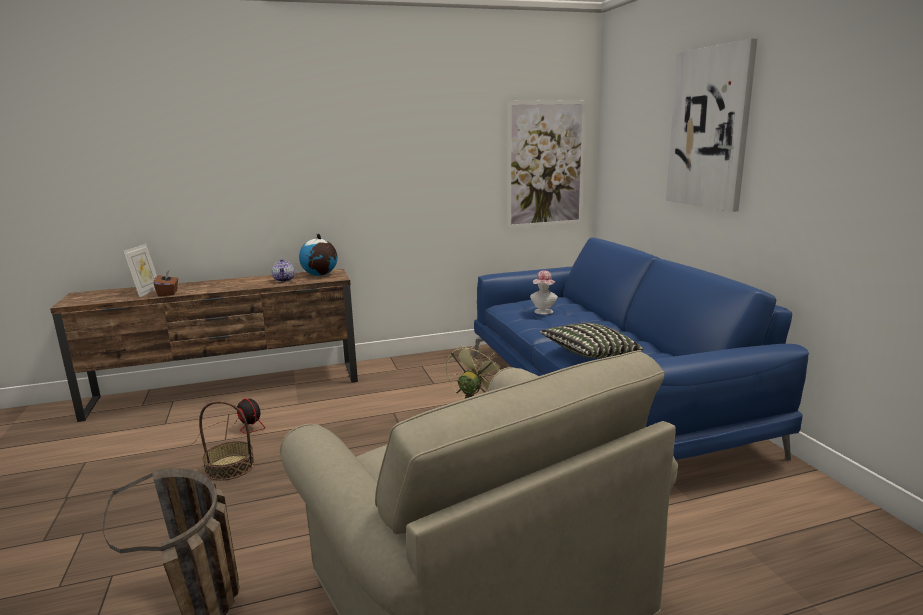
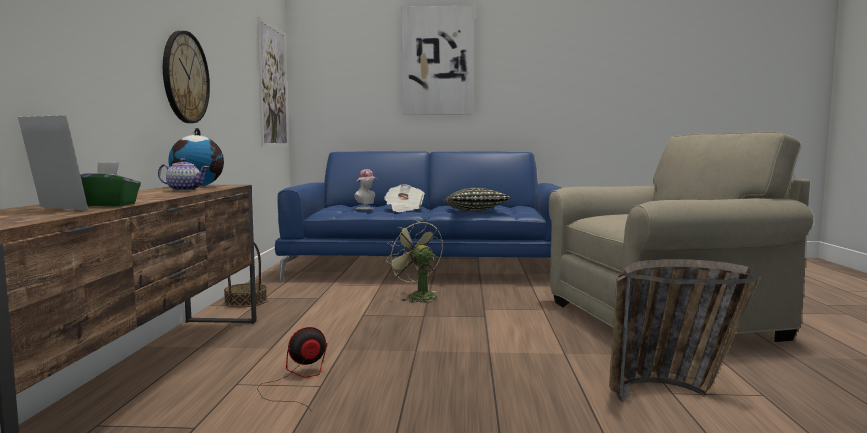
camera: 70 degrees left, 10 degrees down
brown tissue box [154,269,178,297] -> green tissue box [80,162,141,207]
basket [199,401,255,481] -> basket moved to [224,242,267,307]
none -> wall clock [163,31,210,123]
none -> newspaper [384,184,425,212]

